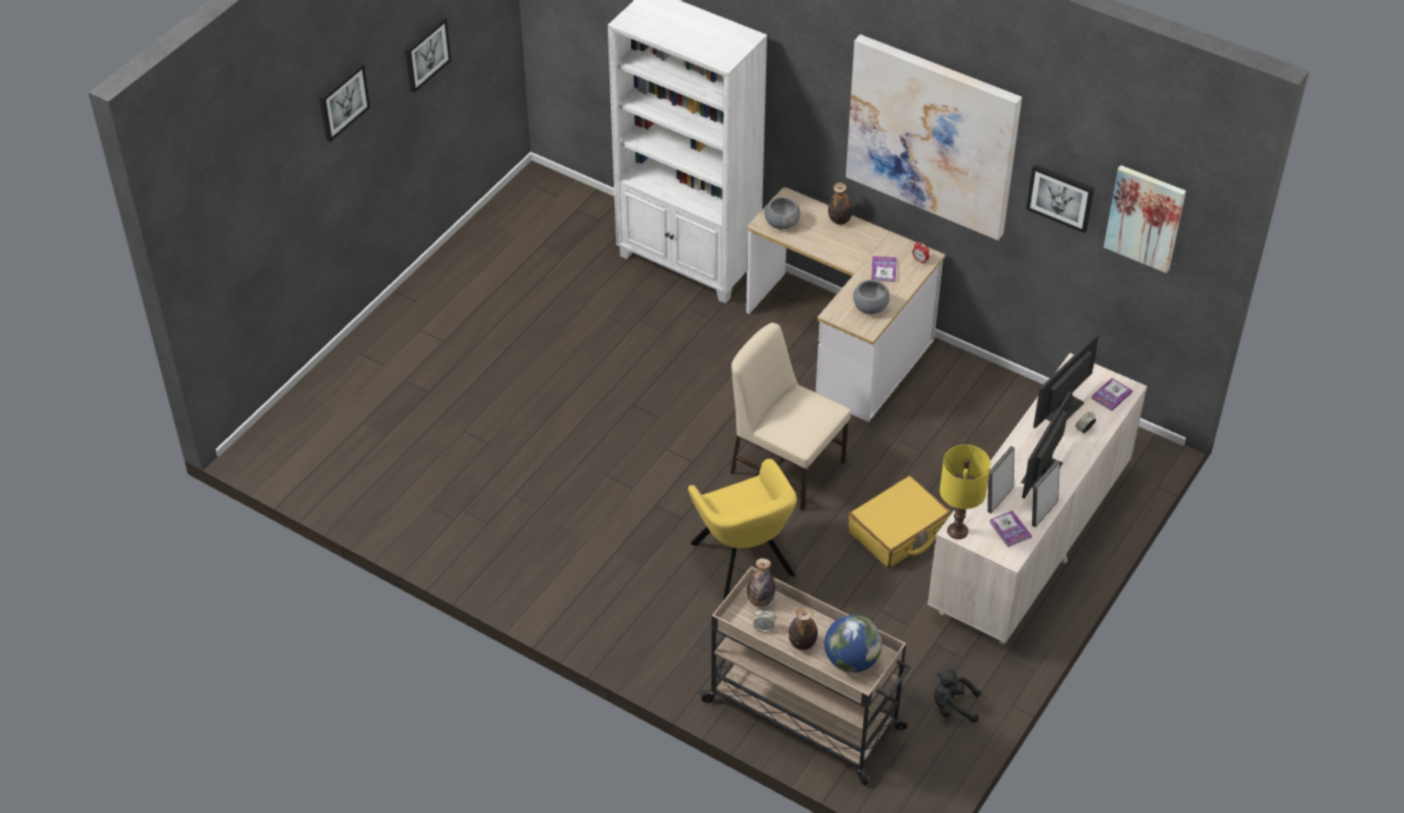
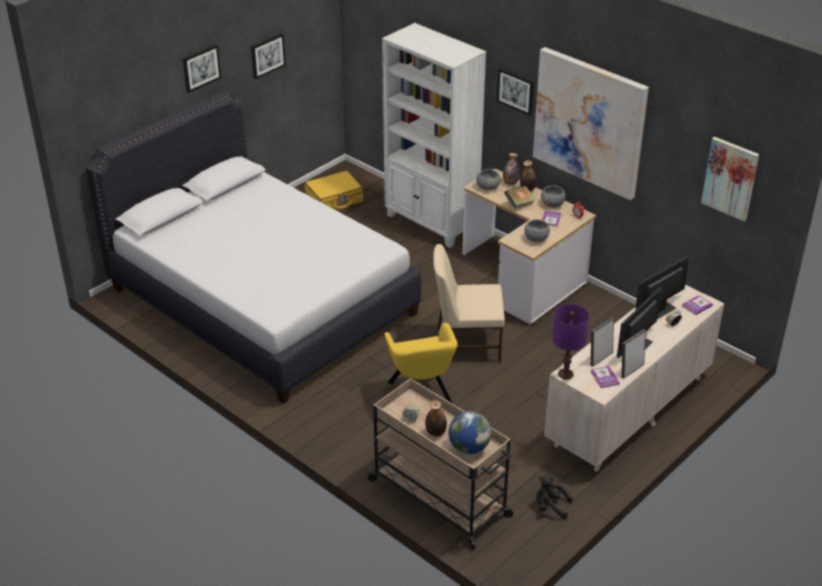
camera: 10 degrees right, 10 degrees down
beige chair [731,323,851,511] -> beige chair turned 45 degrees counterclockwise [433,244,505,363]
bottle [747,558,776,607] -> bottle moved to [503,153,520,185]
yellow suitcase [848,475,951,568] -> yellow suitcase moved to [304,171,364,210]
yellow table lamp [940,445,991,539] -> purple table lamp [552,304,589,380]
picture [1026,165,1094,233] -> picture moved to [497,68,534,116]
none -> white bed [86,90,421,404]
none -> book [504,186,535,208]
none -> grey bowl [541,185,566,207]

